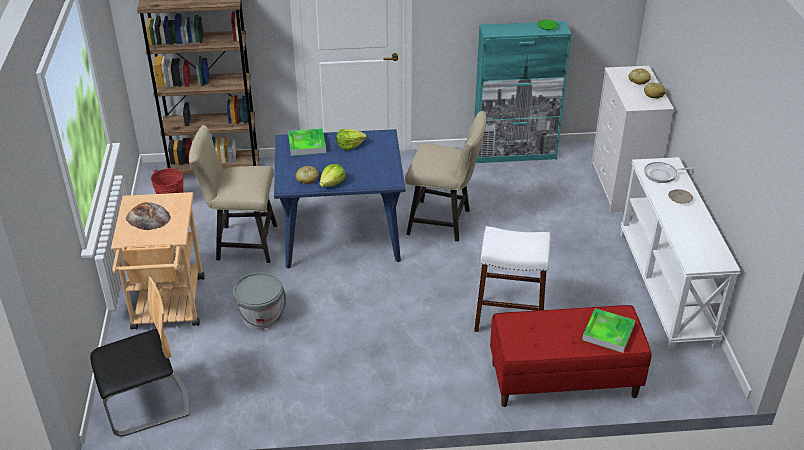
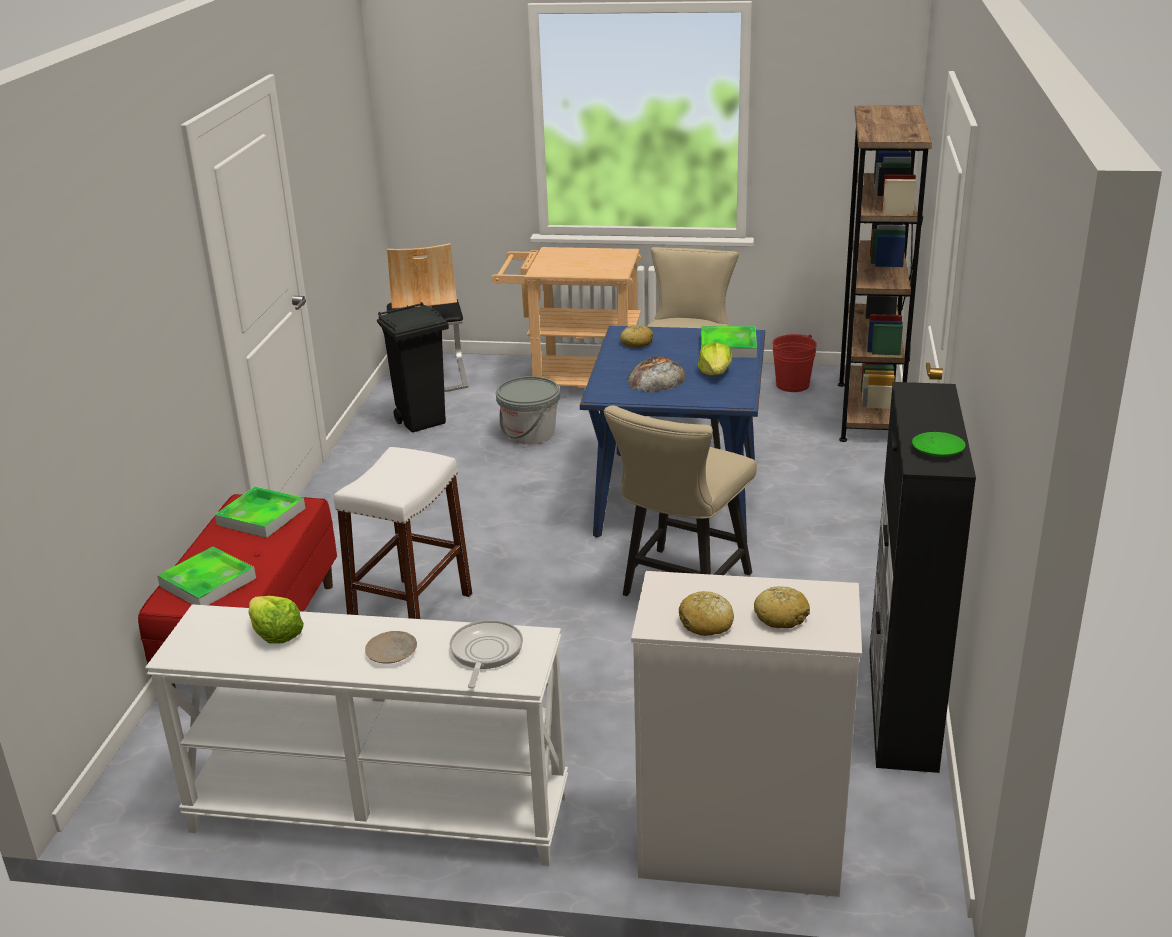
camera: 105 degrees right, 10 degrees down
bread [126,202,171,230] -> bread moved to [627,356,686,393]
lettuce [319,164,346,187] -> lettuce moved to [249,596,304,644]
turquoise cabinet [474,21,571,163] -> black cabinet [869,382,976,773]
none -> tray [215,487,305,538]
none -> black trash can [377,302,449,433]

